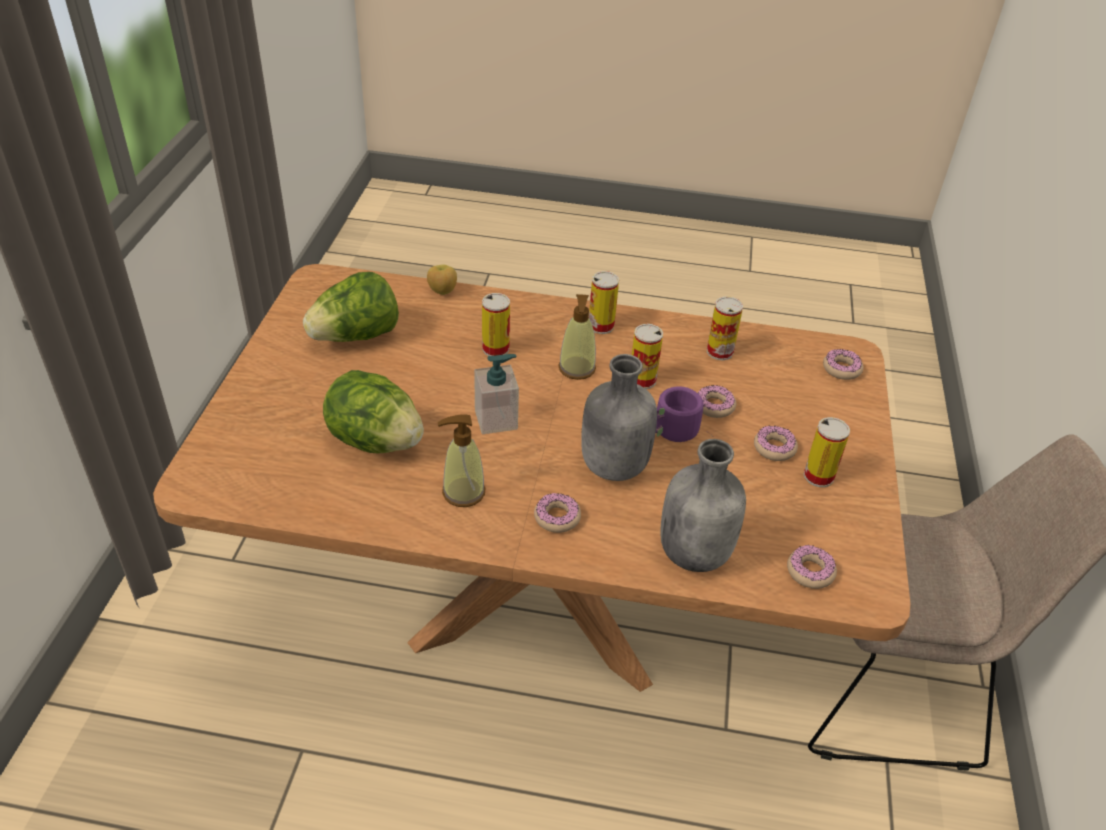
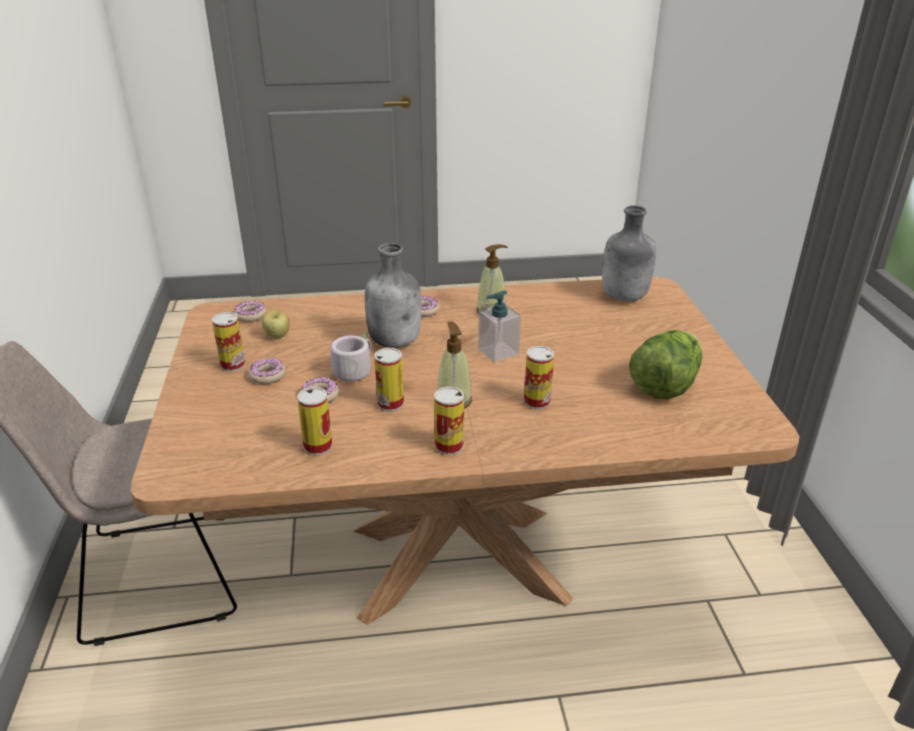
camera: 165 degrees right, 10 degrees down
lettuce [323,370,424,453] -> none
apple [427,265,457,295] -> apple moved to [262,310,290,338]
purple mug [656,386,712,442] -> grey mug [321,333,372,382]
grey bottle [660,439,746,572] -> grey bottle moved to [602,205,656,301]
donut [823,349,863,380] -> none

